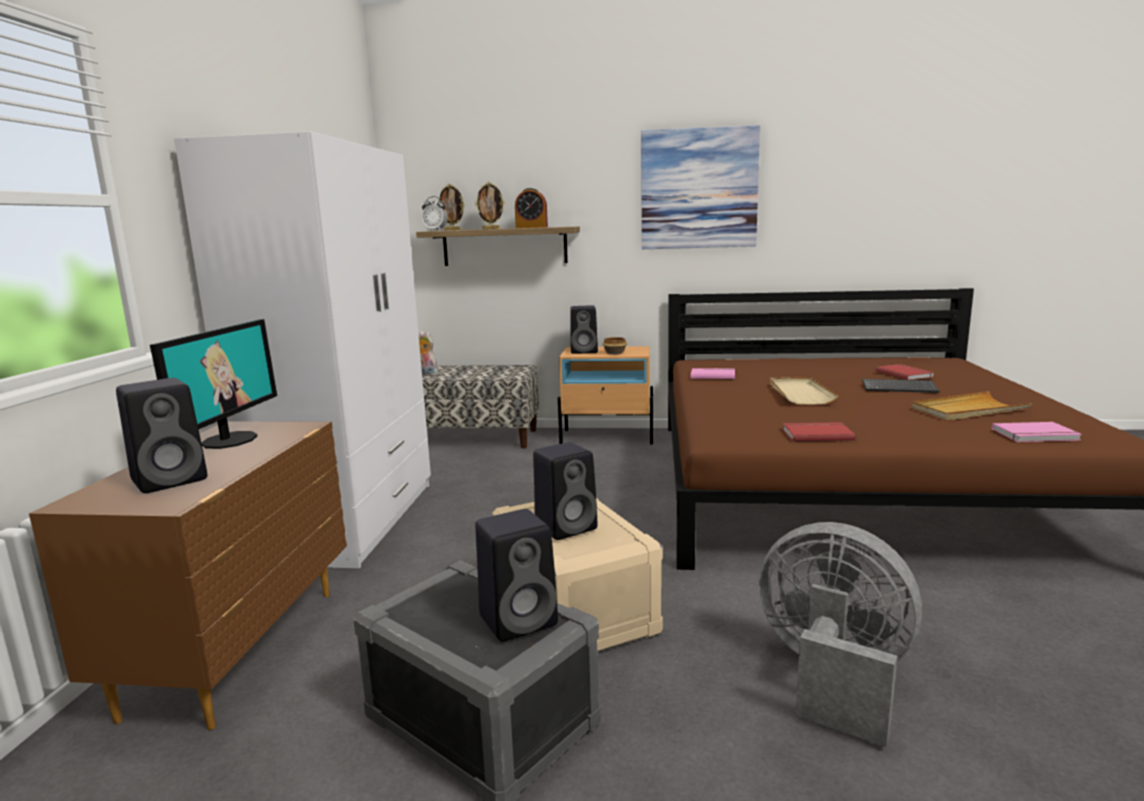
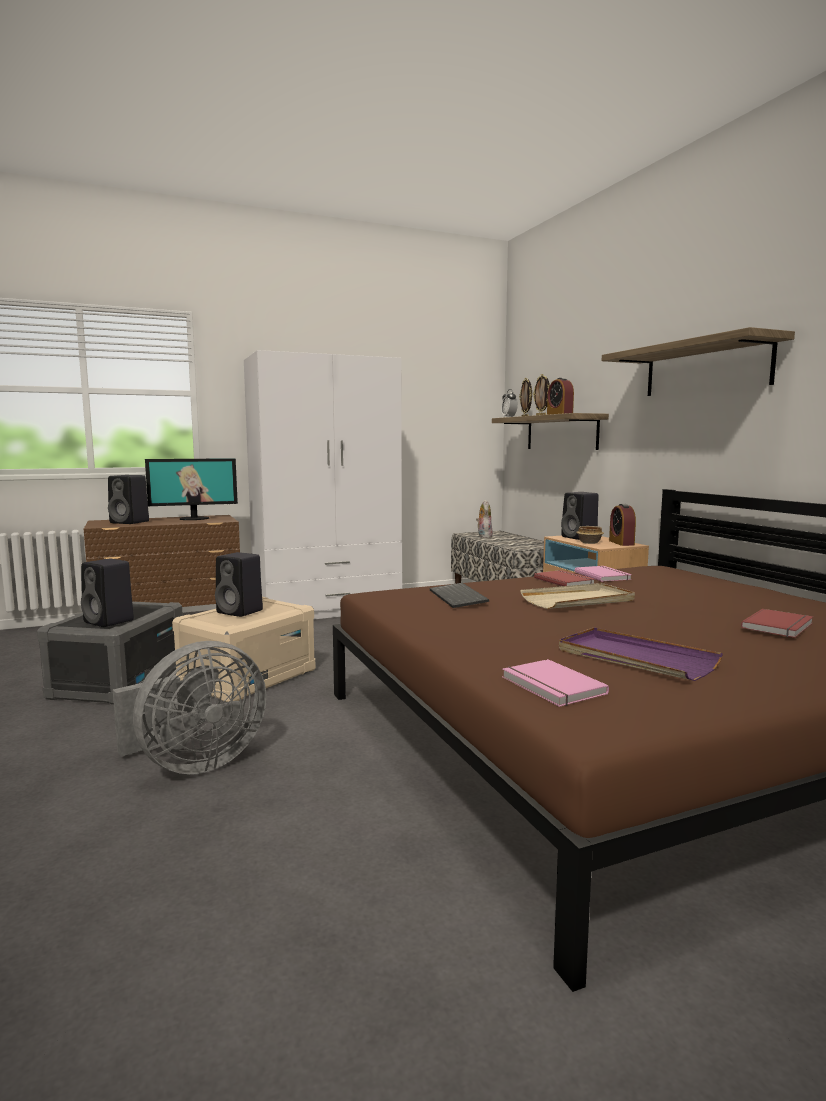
camera: 60 degrees right, 5 degrees down
picture [641,125,760,249] -> shelf [602,327,795,396]
grey fan [759,522,922,747] -> grey fan turned 45 degrees clockwise [113,641,266,774]
red book [783,422,855,442] -> red book moved to [534,570,595,586]
keyboard [862,379,939,393] -> keyboard moved to [430,583,489,608]
beige tray [912,391,1033,421] -> purple tray [559,627,723,681]
none -> alarm clock [609,504,636,546]

